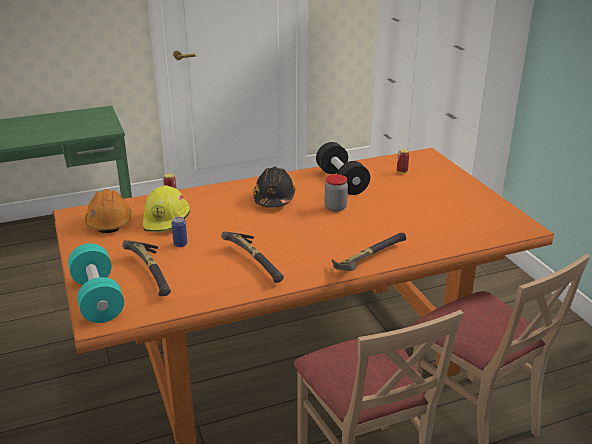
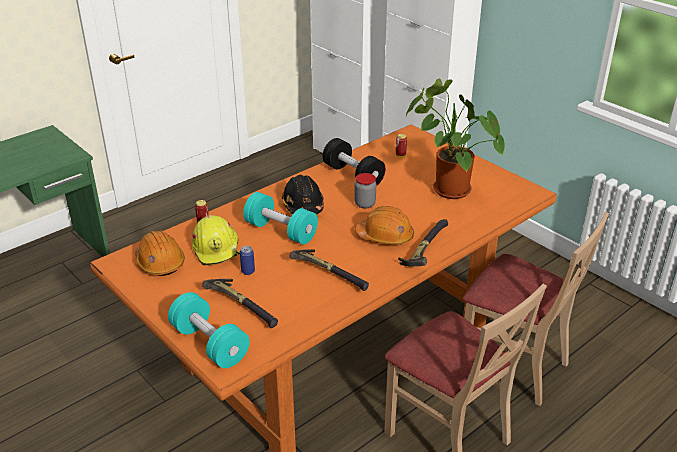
camera: 20 degrees left, 5 degrees up
none -> turquoise dumbbell [243,192,318,244]
none -> orange hard hat [355,206,414,245]
none -> potted plant [406,79,505,199]

